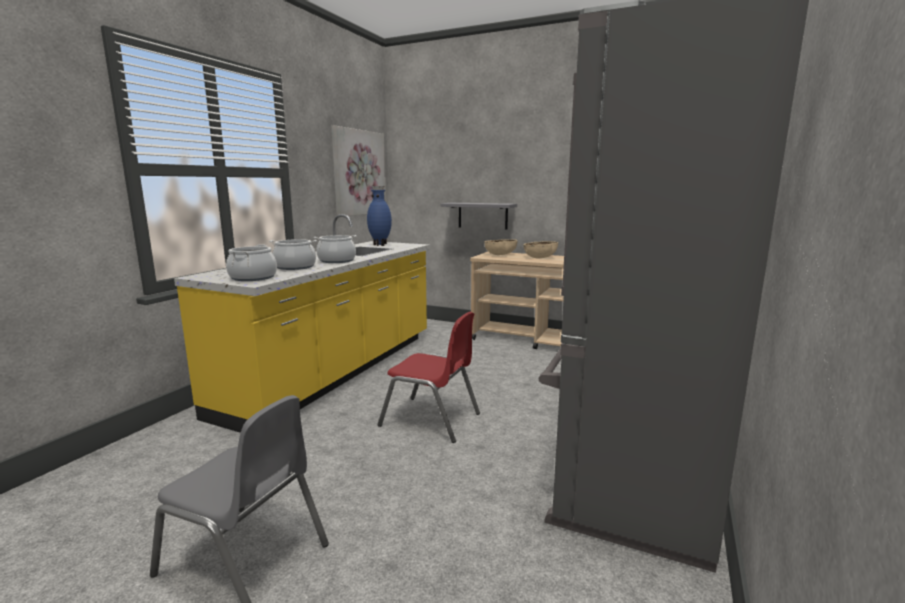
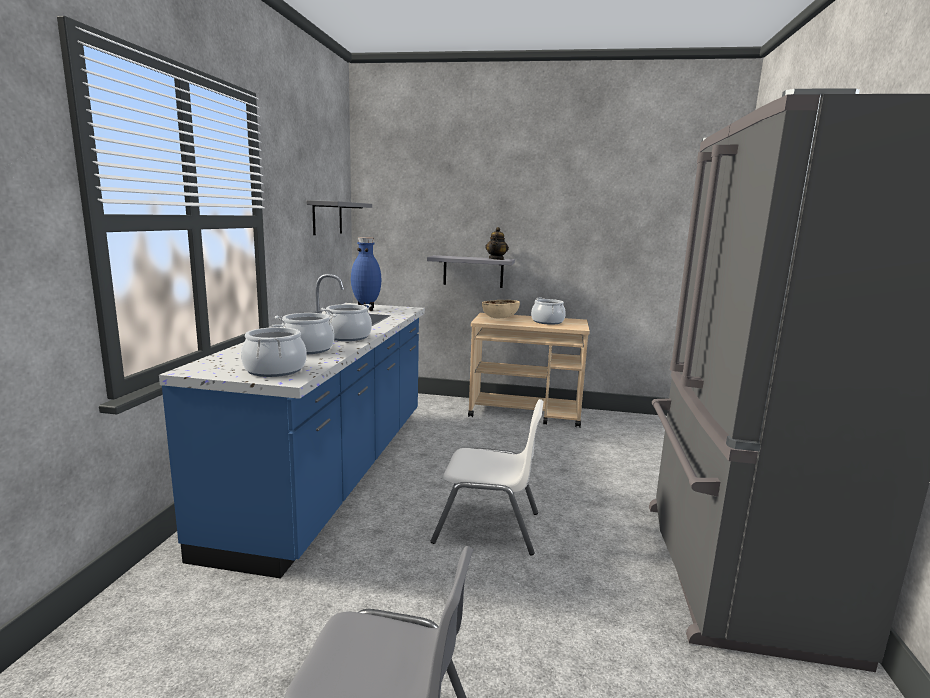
camera: 15 degrees left, 0 degrees up
yellow counter [174,214,430,433] -> blue counter [159,274,425,579]
picture [332,125,386,216] -> grey shelf [307,200,372,235]
red chair [378,312,480,443] -> white chair [431,399,543,555]
beige bowl [523,241,558,259] -> cooking pot [531,298,566,325]
none -> teapot [485,227,509,260]

